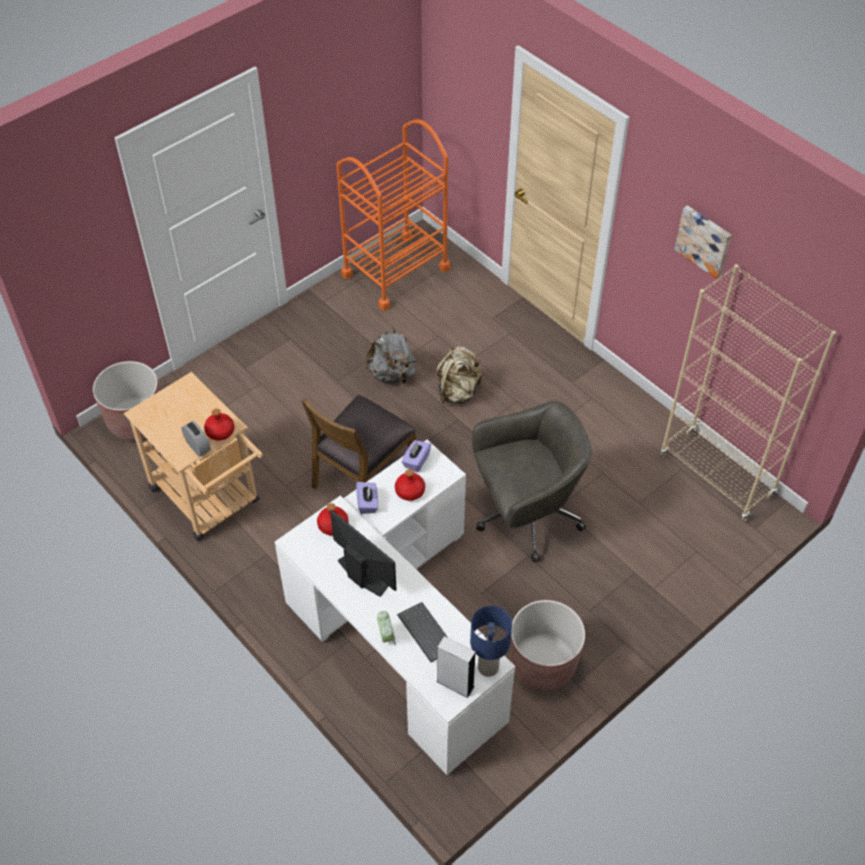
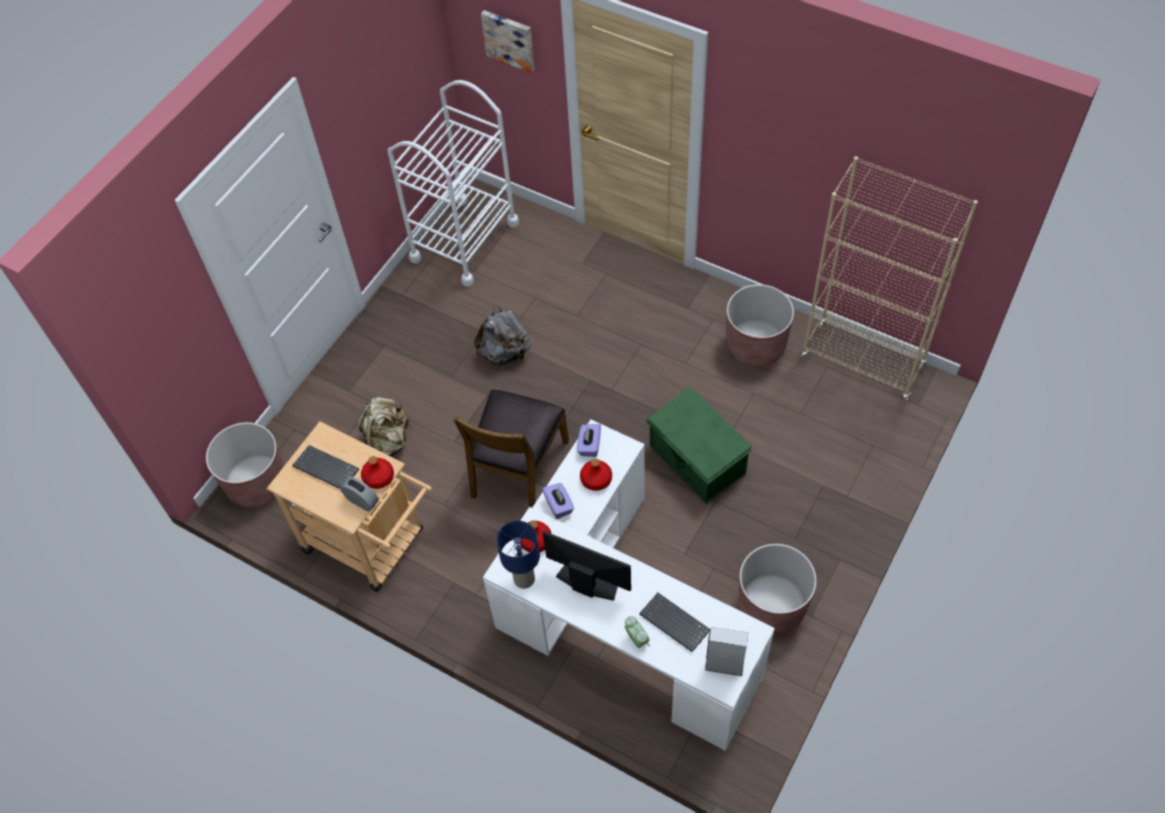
camera: 15 degrees left, 5 degrees up
orange cart [336,119,450,311] -> white cart [387,80,519,287]
beige backpack [437,346,483,406] -> beige backpack moved to [357,397,411,456]
blue table lamp [470,606,512,677] -> blue table lamp moved to [496,521,540,589]
grey office chair [472,400,591,562] -> green storage box [645,387,752,503]
picture [674,205,731,279] -> picture moved to [481,10,535,73]
none -> keyboard [292,445,359,489]
none -> brown planter [726,284,794,367]

